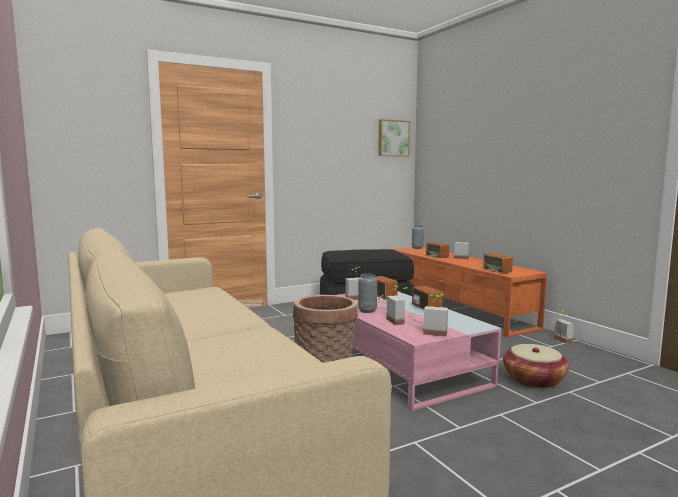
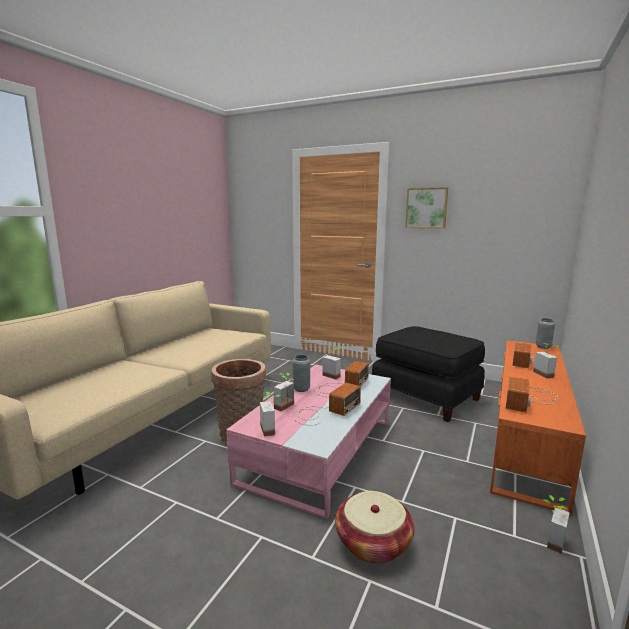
camera: 55 degrees right, 5 degrees up
picture [378,119,410,157] -> picture moved to [405,187,448,229]

